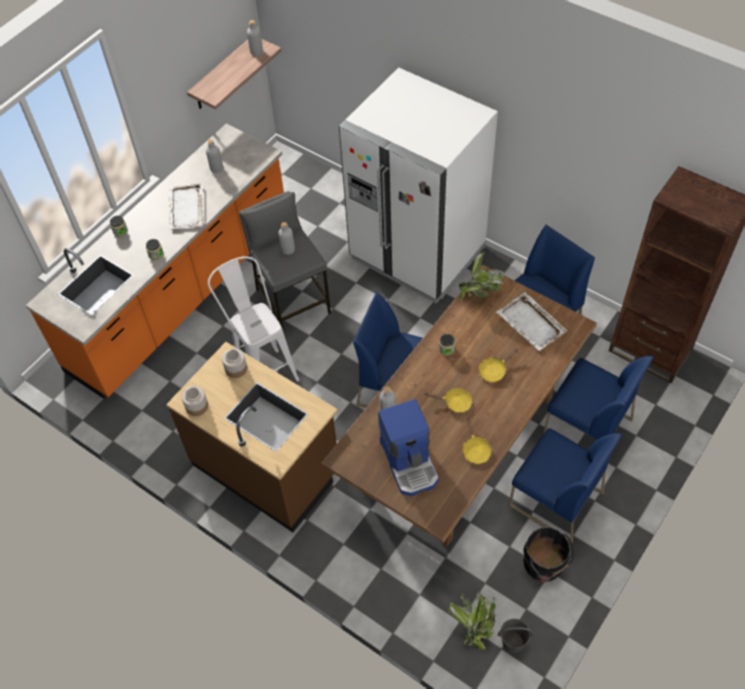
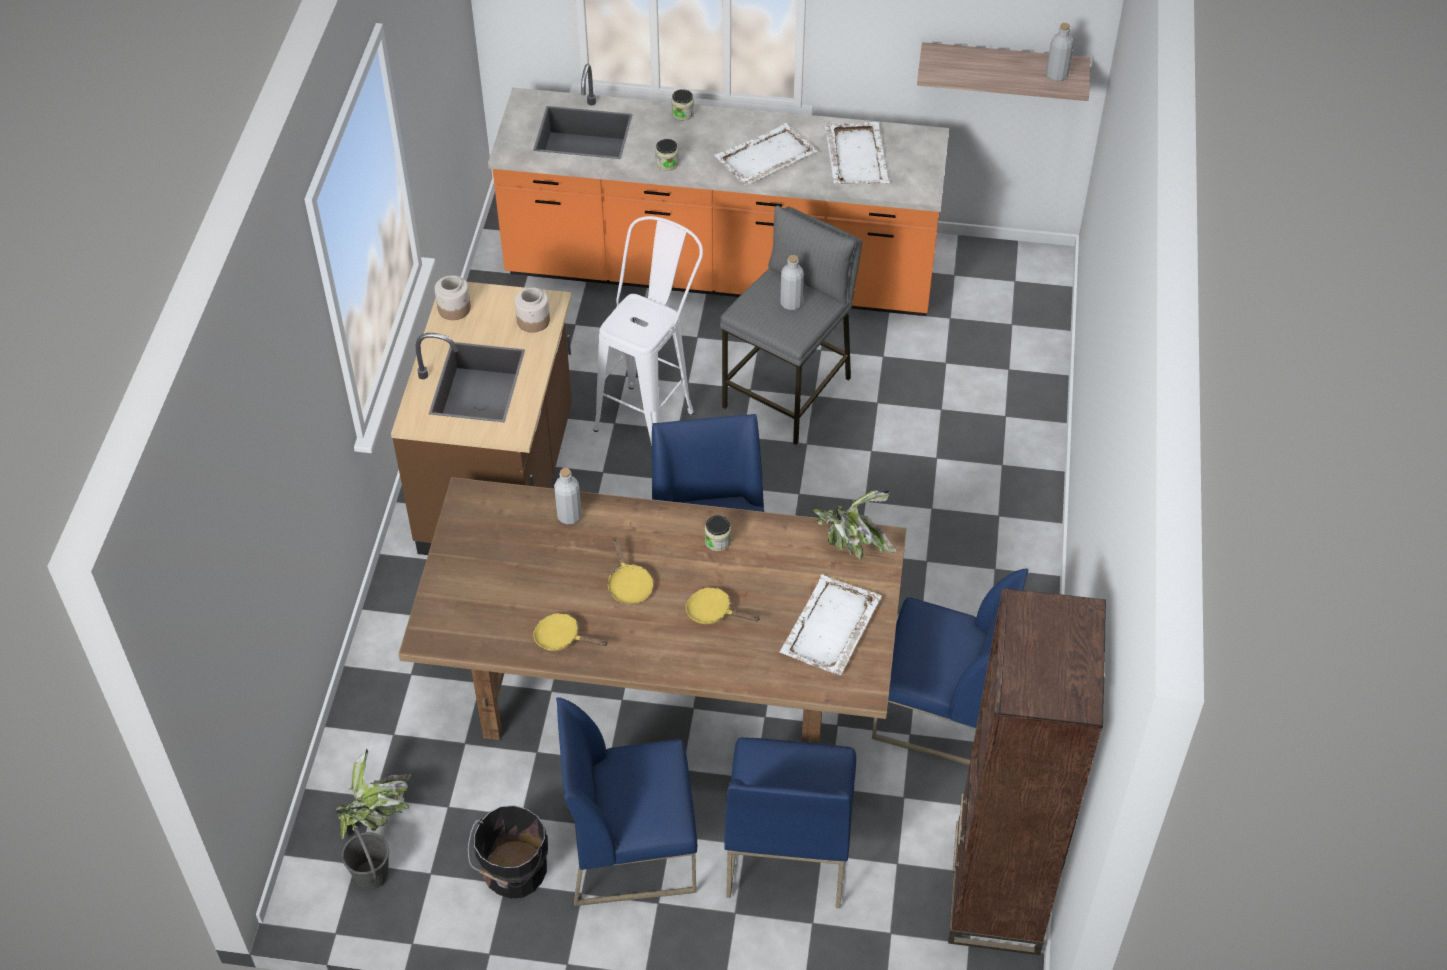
camera: 60 degrees right, 5 degrees down
grey bottle [206,139,223,173] -> white tray [825,122,890,184]
white fridge [339,67,498,304] -> none
coffee machine [378,399,439,496] -> none
yellow frying pan [463,418,492,464] -> yellow frying pan turned 60 degrees clockwise [533,613,608,651]
blue chair [509,428,623,544] -> blue chair turned 75 degrees clockwise [556,697,697,906]

